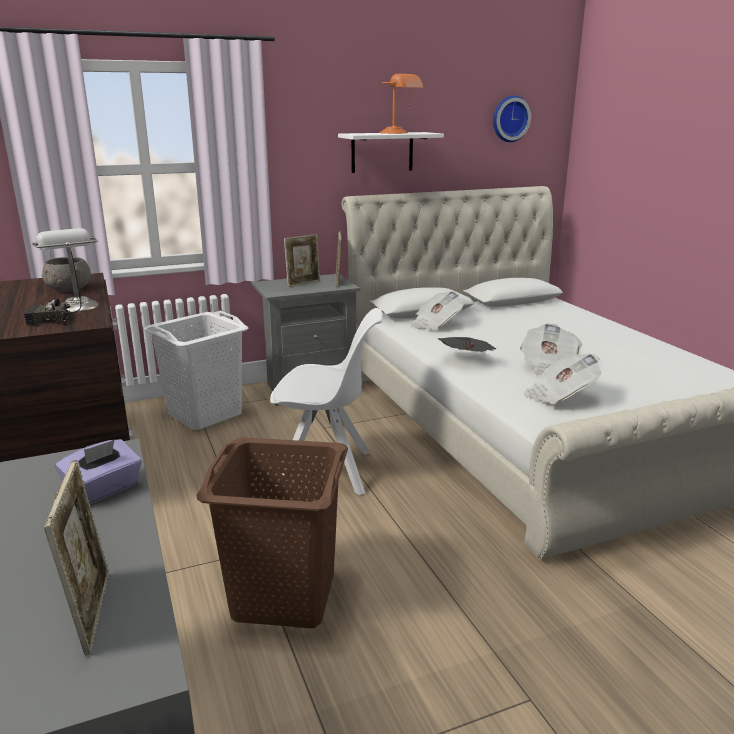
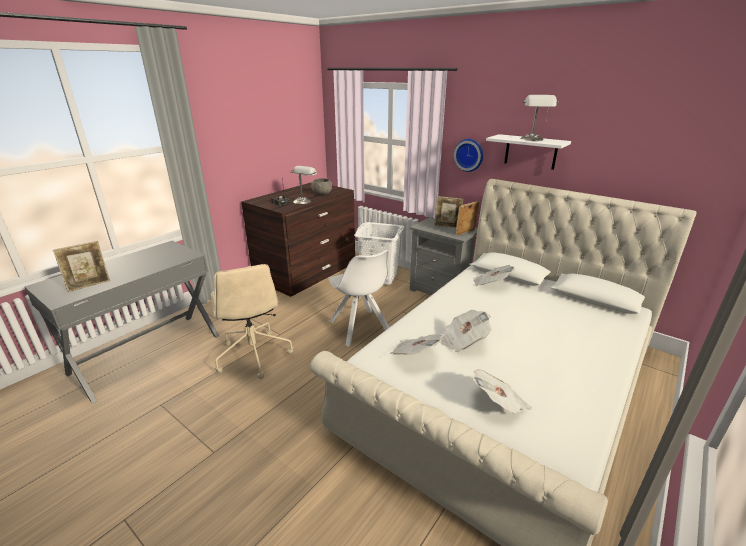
camera: 60 degrees right, 5 degrees up
purple tissue box [55,439,142,504] -> none
brown laundry basket [196,437,348,628] -> beige office chair [211,264,293,379]
orange table lamp [380,74,423,134] -> white table lamp [521,95,559,141]
newspaper [437,337,496,352] -> newspaper moved to [472,369,532,414]
wall clock [493,96,531,142] -> wall clock moved to [454,139,483,172]

